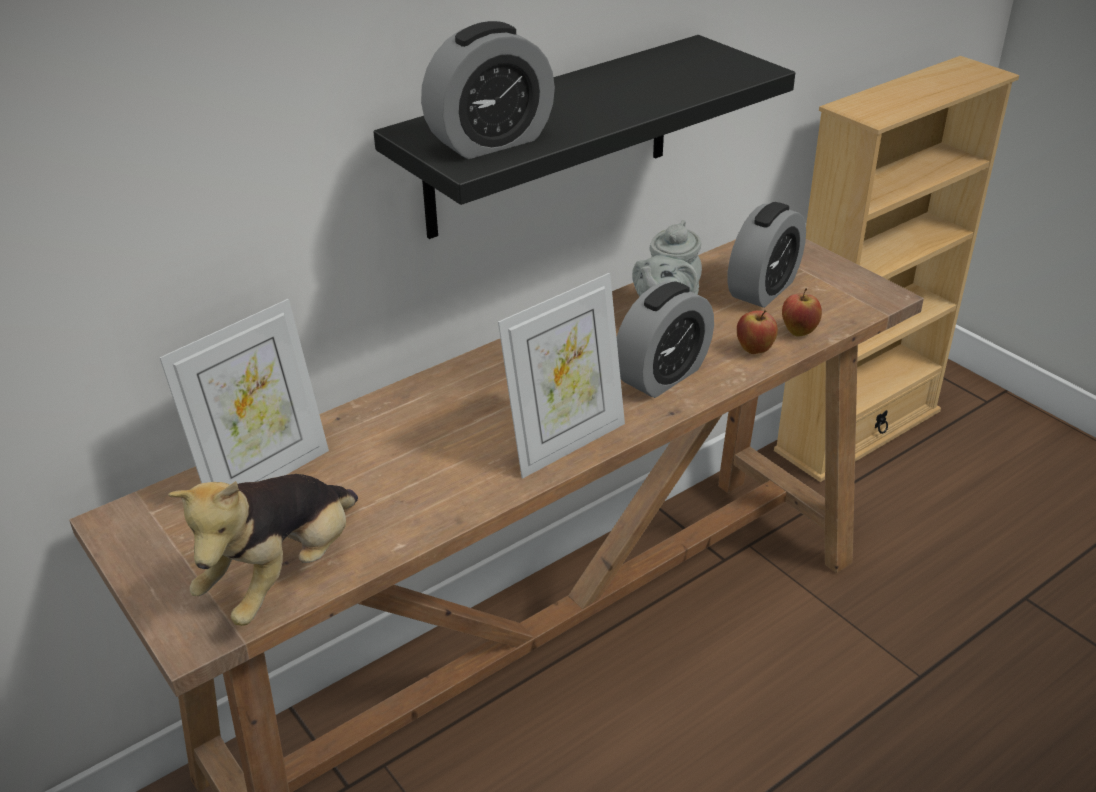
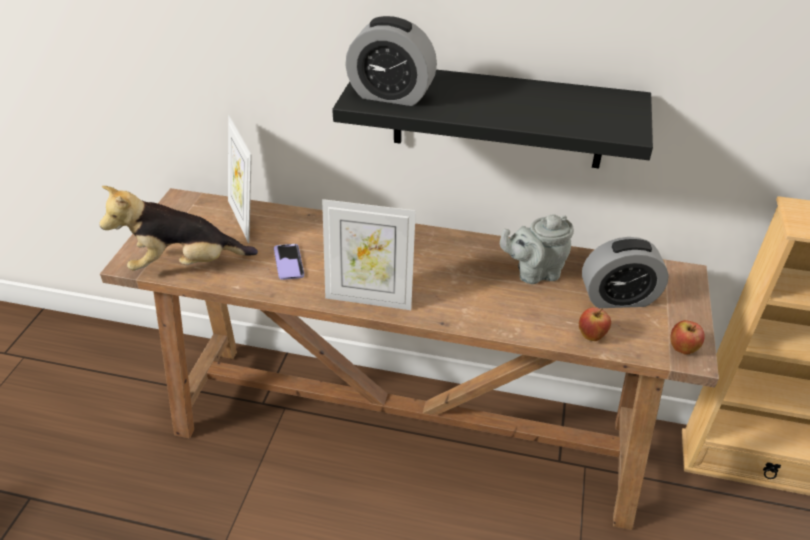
camera: 50 degrees right, 5 degrees up
picture frame [159,299,329,484] -> picture frame turned 60 degrees clockwise [228,115,252,243]
alarm clock [617,281,714,398] -> none
apple [737,310,778,354] -> apple moved to [670,320,705,354]
none -> phone [274,244,304,280]

